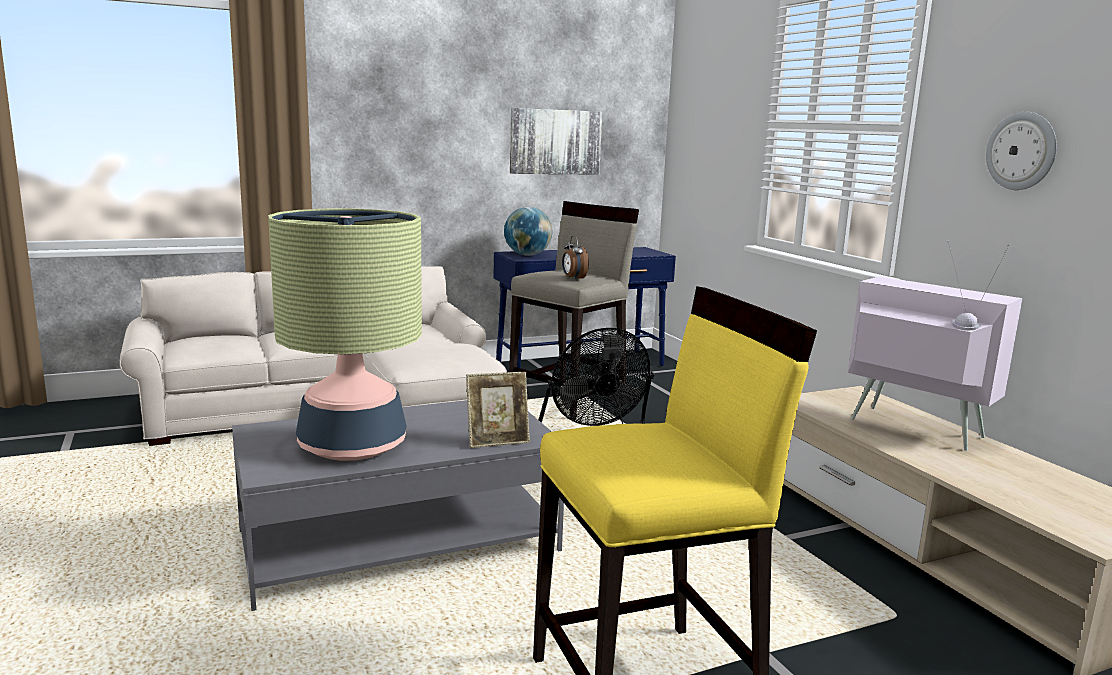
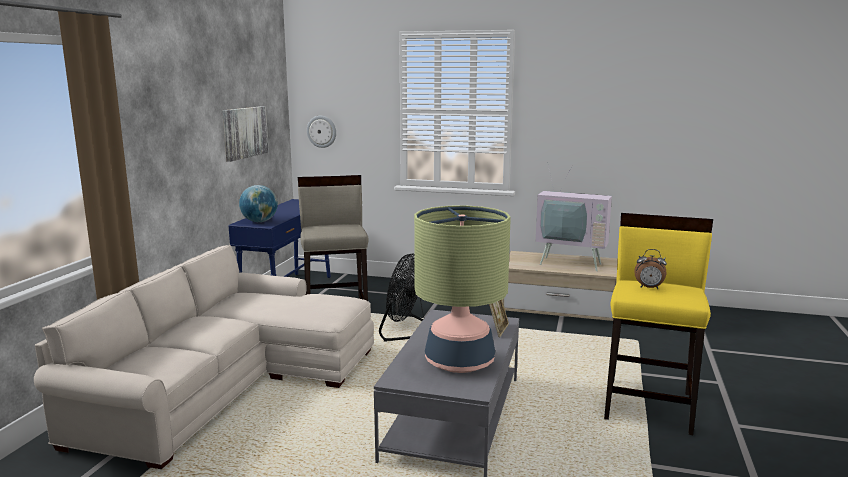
camera: 50 degrees left, 0 degrees up
alarm clock [562,236,589,280] -> alarm clock moved to [634,249,667,289]
television [848,240,1023,451] -> television turned 150 degrees counterclockwise [536,162,612,271]
wall clock [986,112,1057,190] -> wall clock moved to [307,116,336,148]

